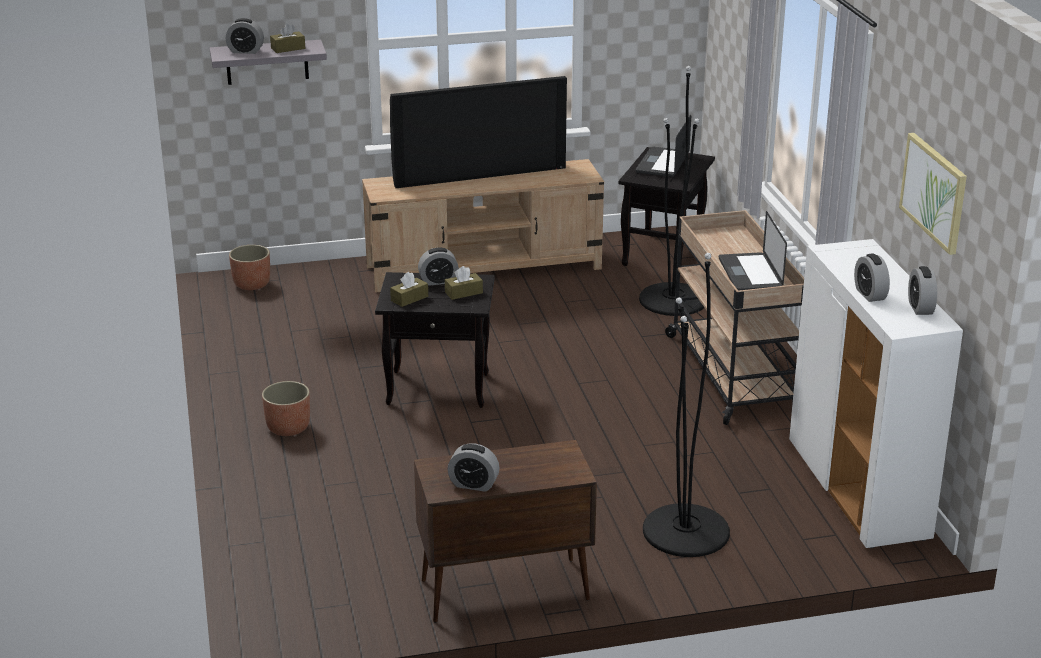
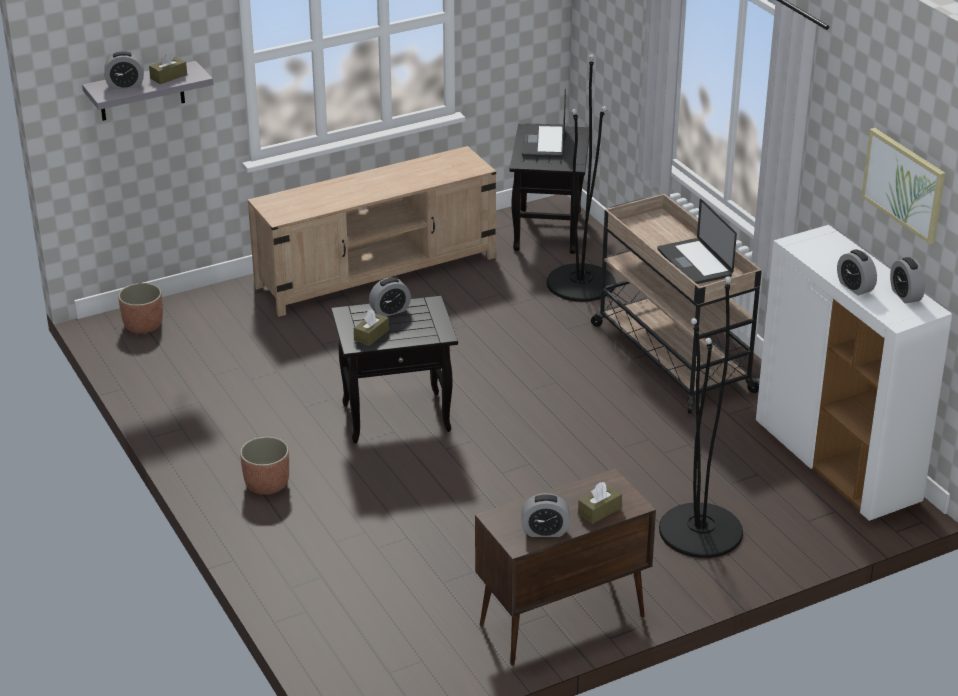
camera: 15 degrees left, 5 degrees up
television [390,76,567,188] -> none
brown tissue box [445,266,483,300] -> brown tissue box moved to [578,482,622,524]

